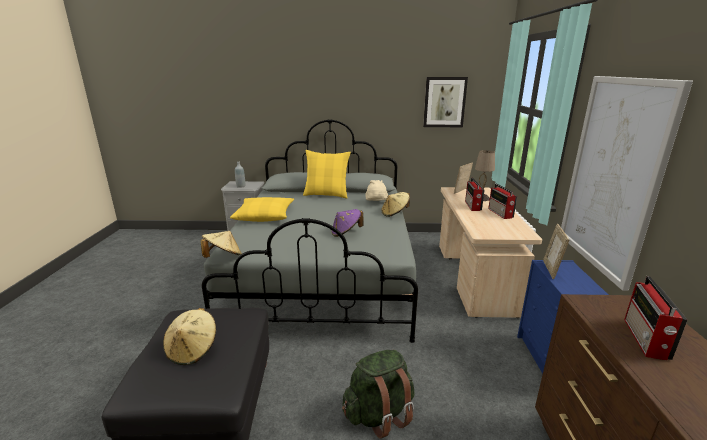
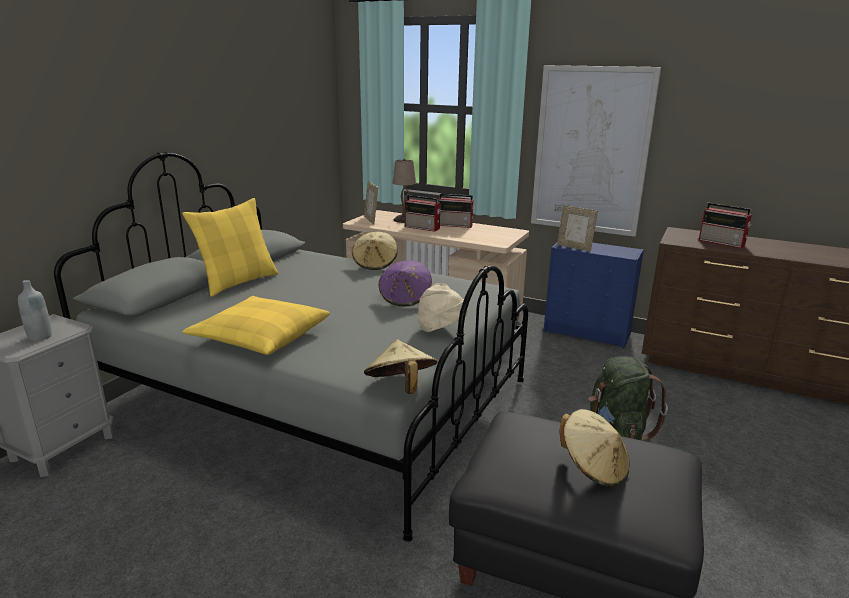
camera: 65 degrees left, 0 degrees up
beige hat [365,180,388,201] -> beige hat moved to [417,283,468,332]
picture [423,77,468,127] -> none

